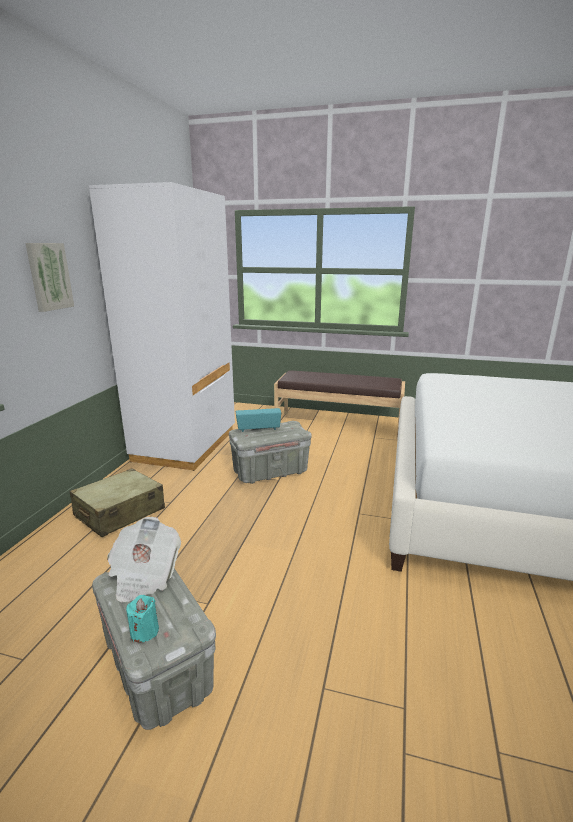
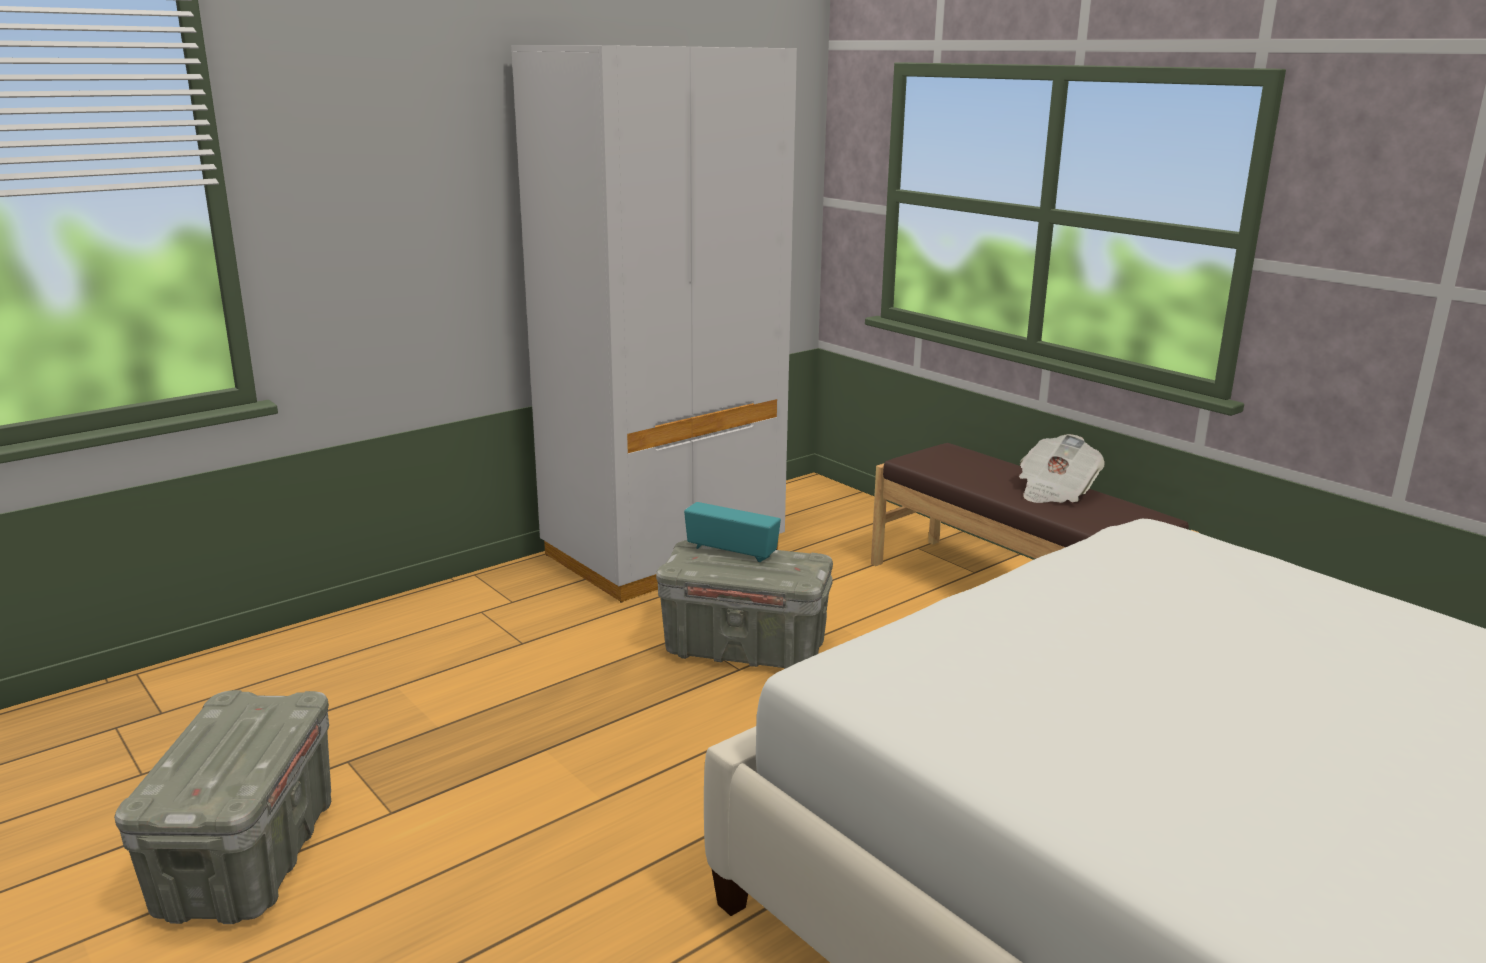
camera: 35 degrees right, 0 degrees up
picture [25,243,74,312] -> none
beige suitcase [69,468,165,537] -> none
newspaper [107,517,181,603] -> newspaper moved to [1019,434,1105,503]
turquoise candle [126,595,159,642] -> none

